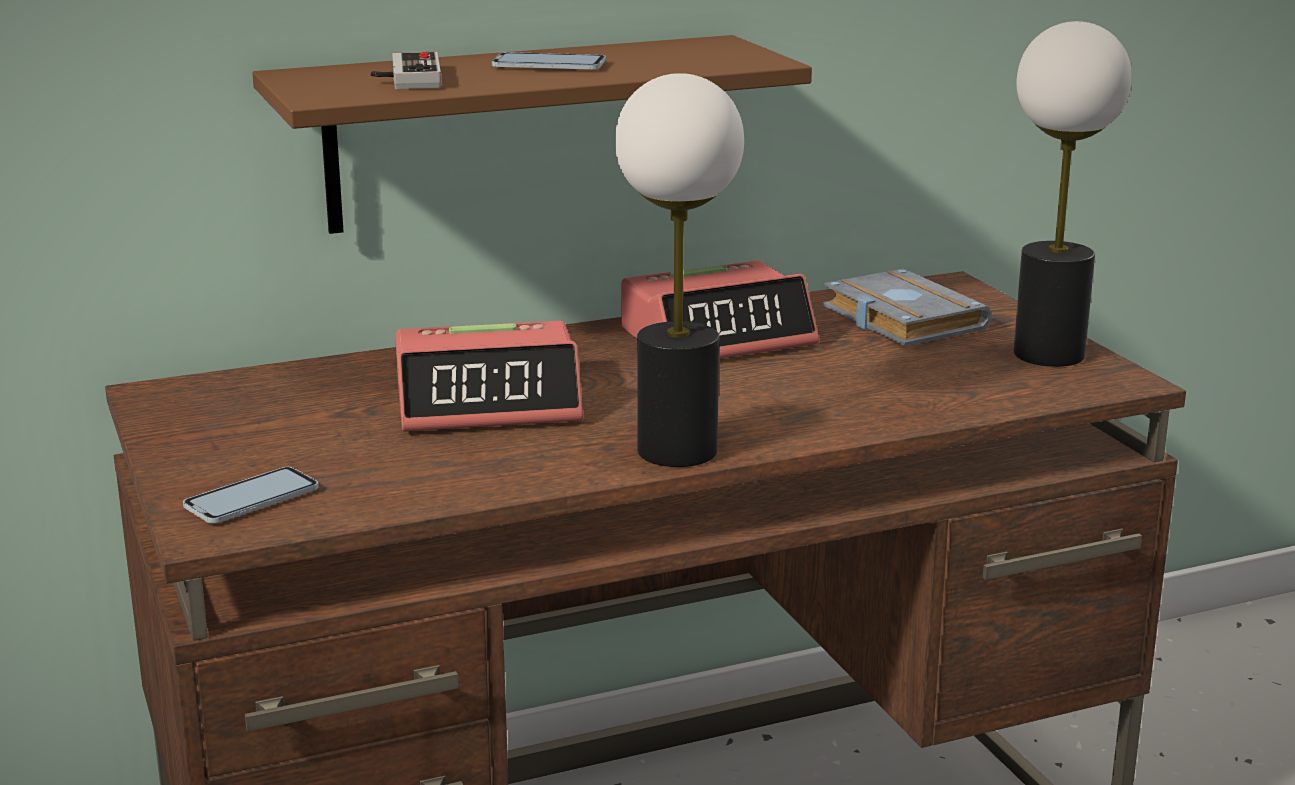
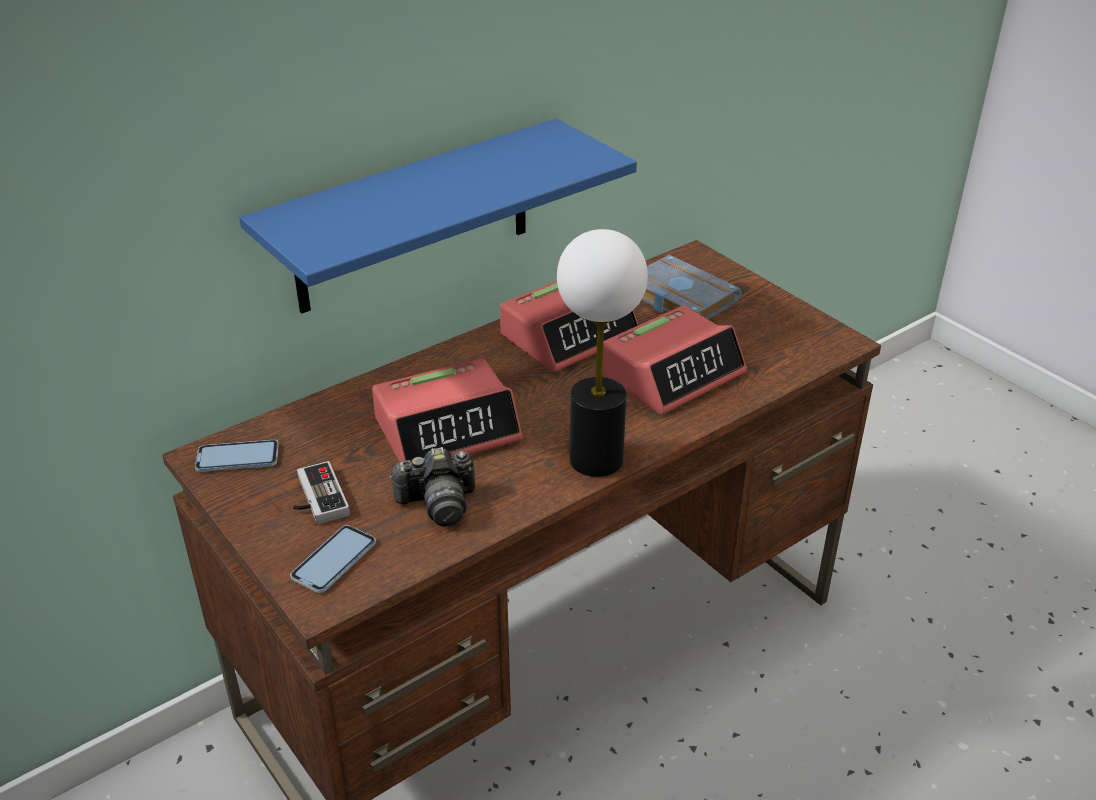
camera: 15 degrees left, 15 degrees up
brown shelf [252,35,812,234] -> blue shelf [239,119,637,313]
game controller [371,52,441,89] -> game controller moved to [293,461,350,524]
phone [492,52,606,70] -> phone moved to [195,440,279,472]
table lamp [1013,21,1131,367] -> none
none -> camera [389,447,475,527]
none -> alarm clock [602,305,747,415]

